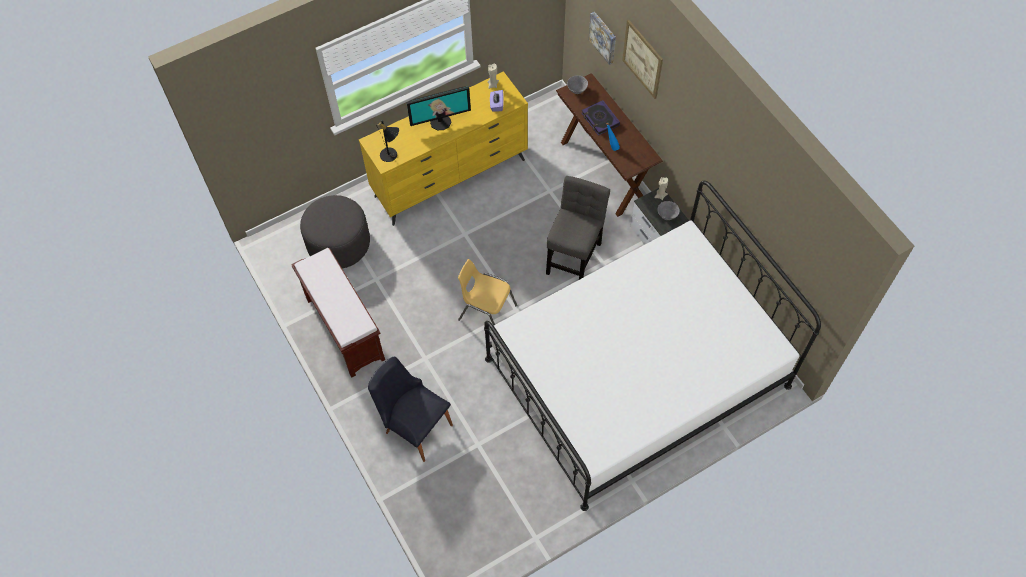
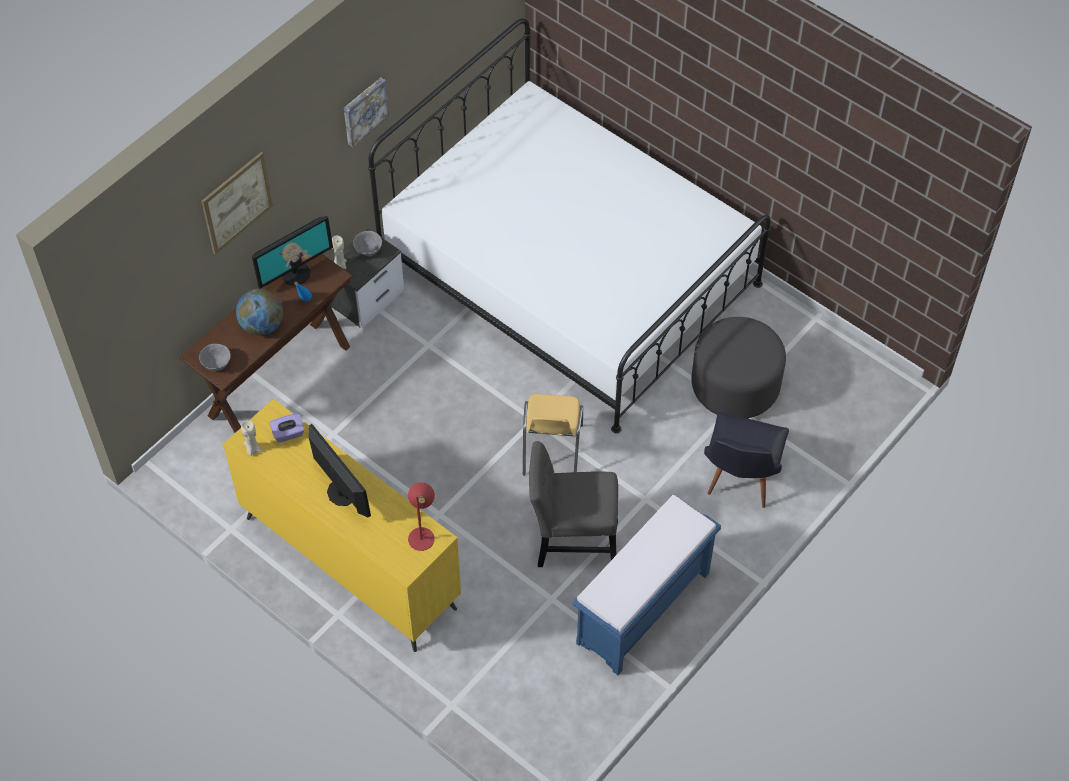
camera: 110 degrees left, 5 degrees down
brown bench [291,248,385,378] -> blue bench [572,494,721,675]
grey ottoman [300,195,370,269] -> grey ottoman moved to [692,317,786,418]
black table lamp [376,120,399,162] -> red table lamp [408,482,435,551]
grey chair [546,176,610,280] -> grey chair moved to [529,441,618,567]
book [582,100,620,136] -> globe [236,289,283,335]
picture [589,12,616,65] -> picture moved to [344,77,389,147]
none -> monitor [252,215,333,289]

